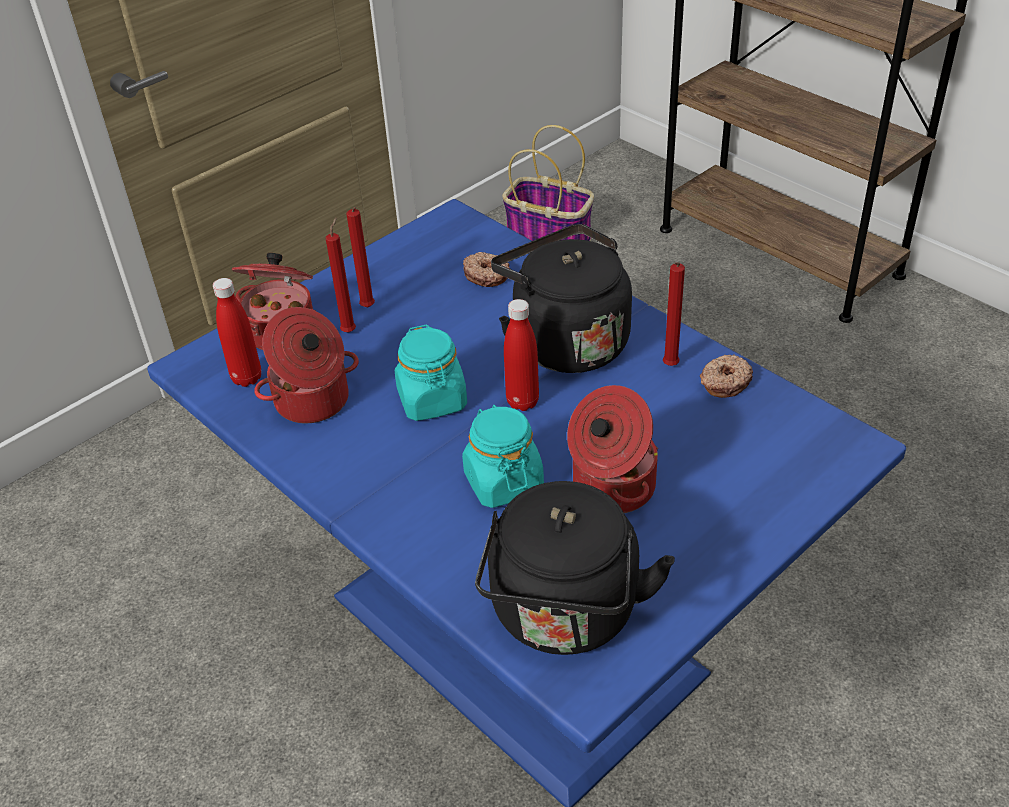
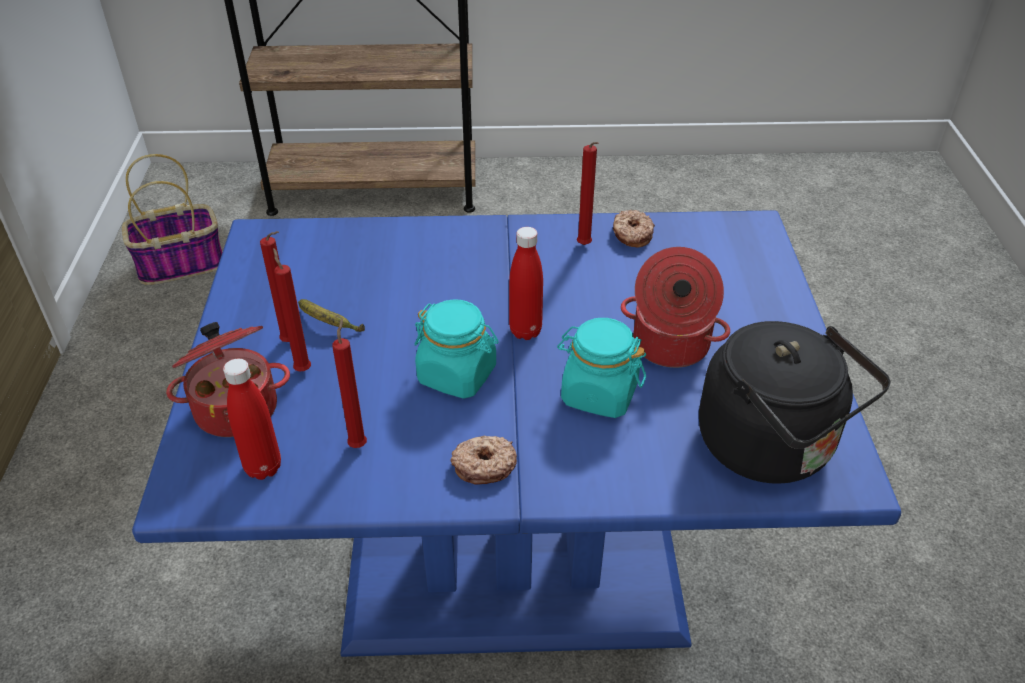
camera: 50 degrees left, 0 degrees up
cooking pot [254,307,359,423] -> red candle [332,319,367,448]
donut [463,252,510,287] -> donut moved to [451,435,517,485]
black kettle [491,224,632,373] -> none
none -> banana [298,299,365,332]

